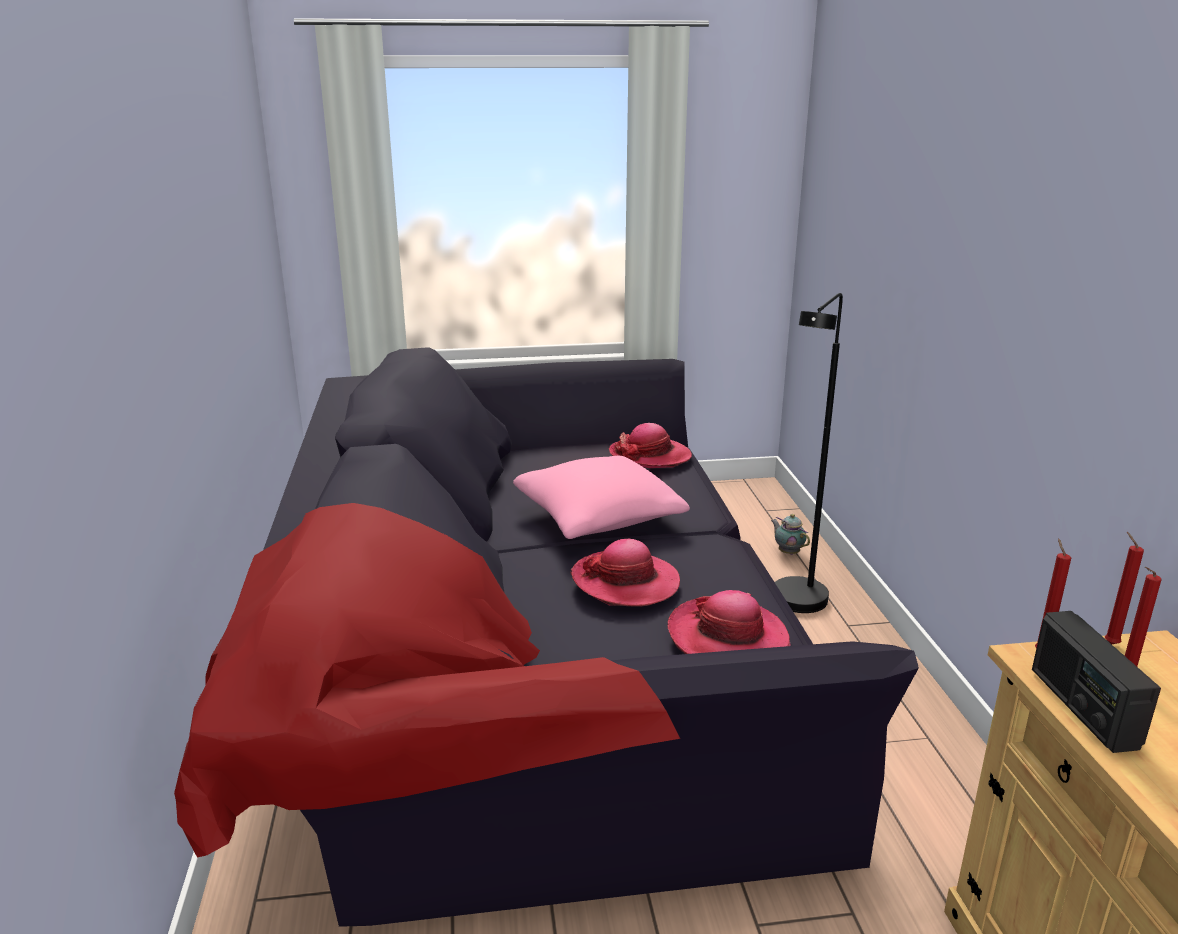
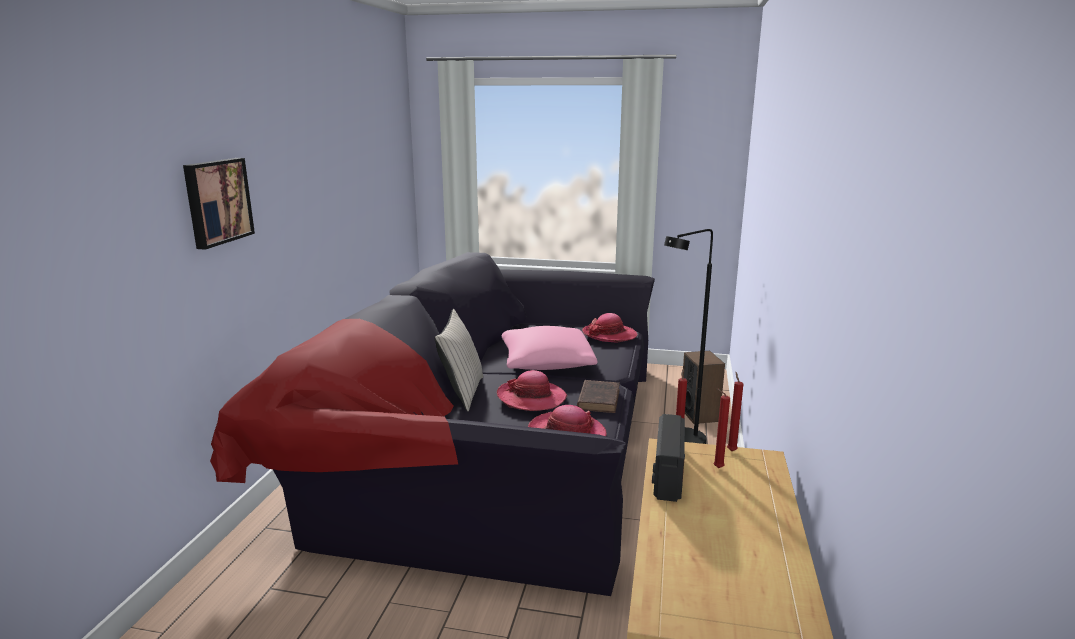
camera: 20 degrees right, 5 degrees down
teapot [771,514,810,555] -> speaker [683,351,725,424]
none -> picture [183,158,255,250]
none -> beige pillow [434,309,483,412]
none -> brown book [577,380,620,413]

